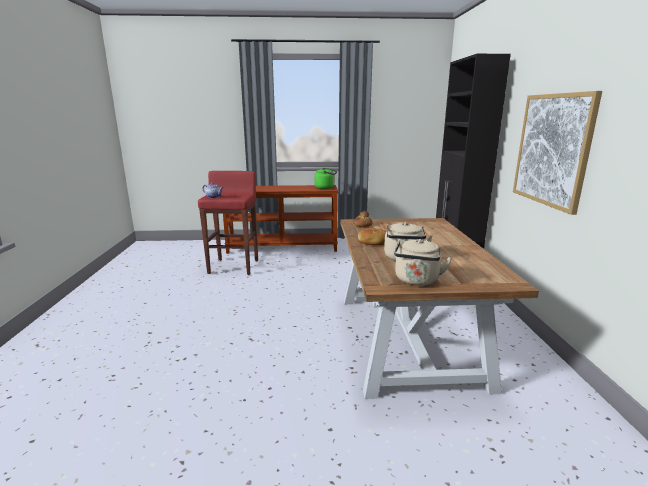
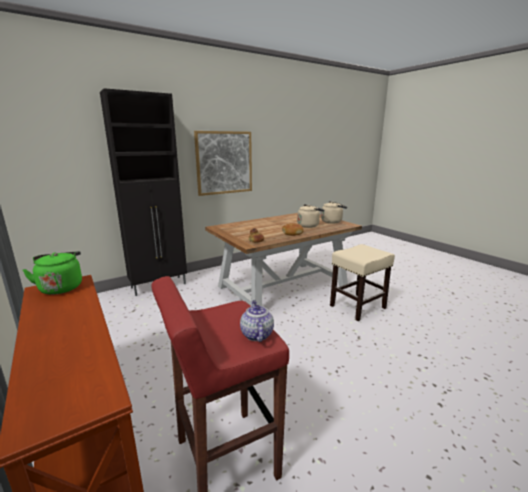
camera: 120 degrees left, 0 degrees up
none -> beige stool [330,244,395,321]

